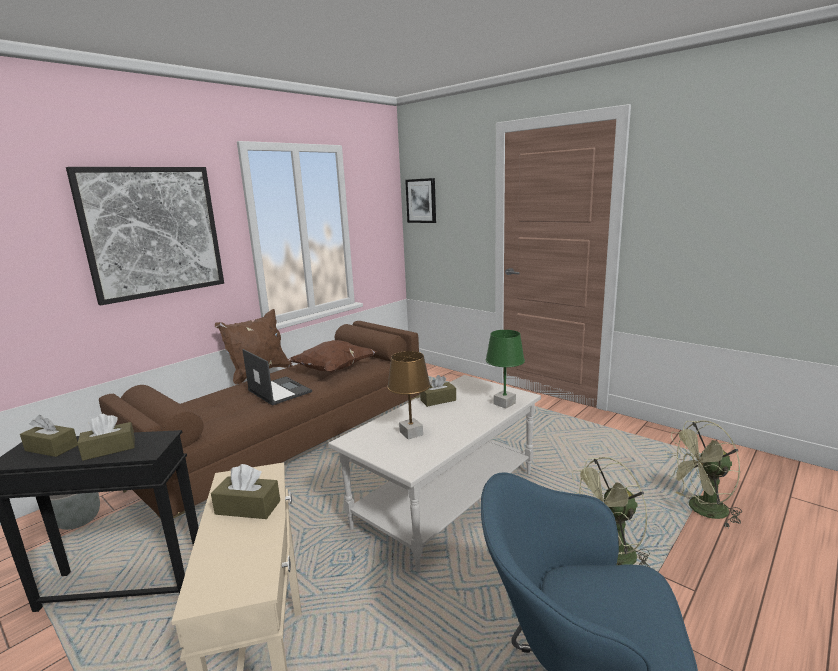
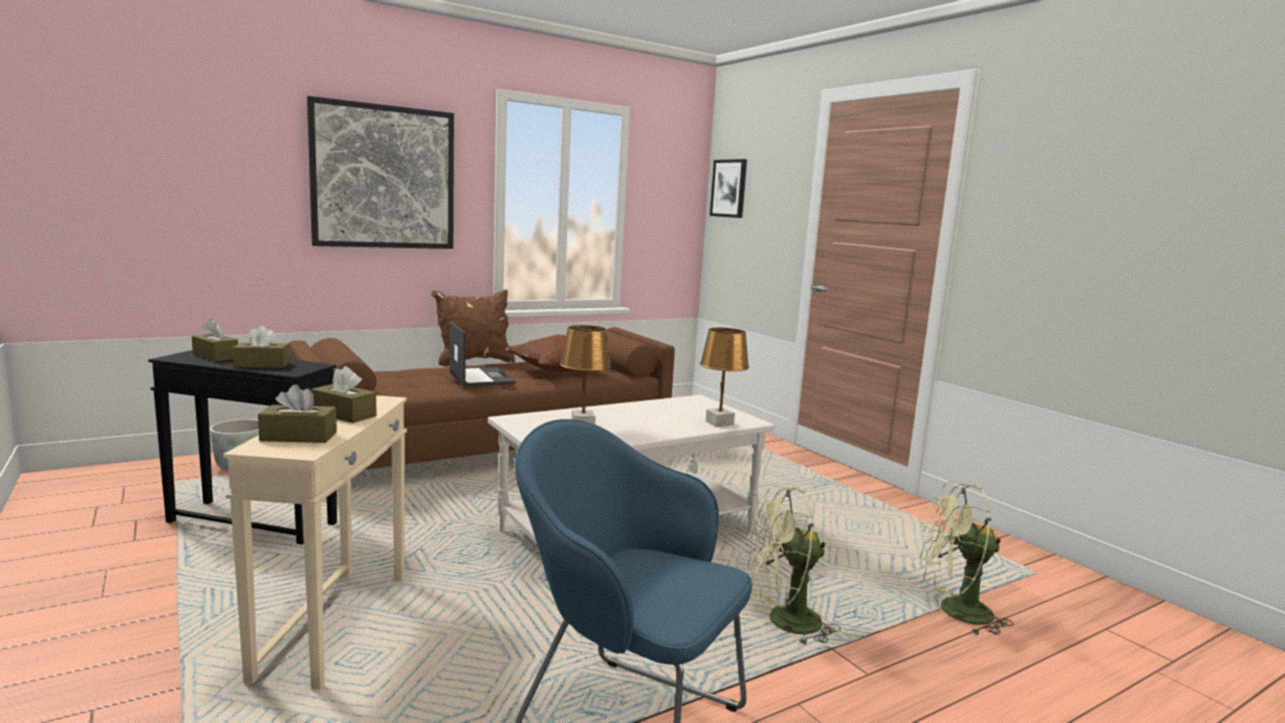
camera: 15 degrees right, 5 degrees down
brown tissue box [420,375,456,407] -> brown tissue box moved to [258,384,337,443]
green table lamp [486,330,525,409] -> brown table lamp [700,328,749,427]

